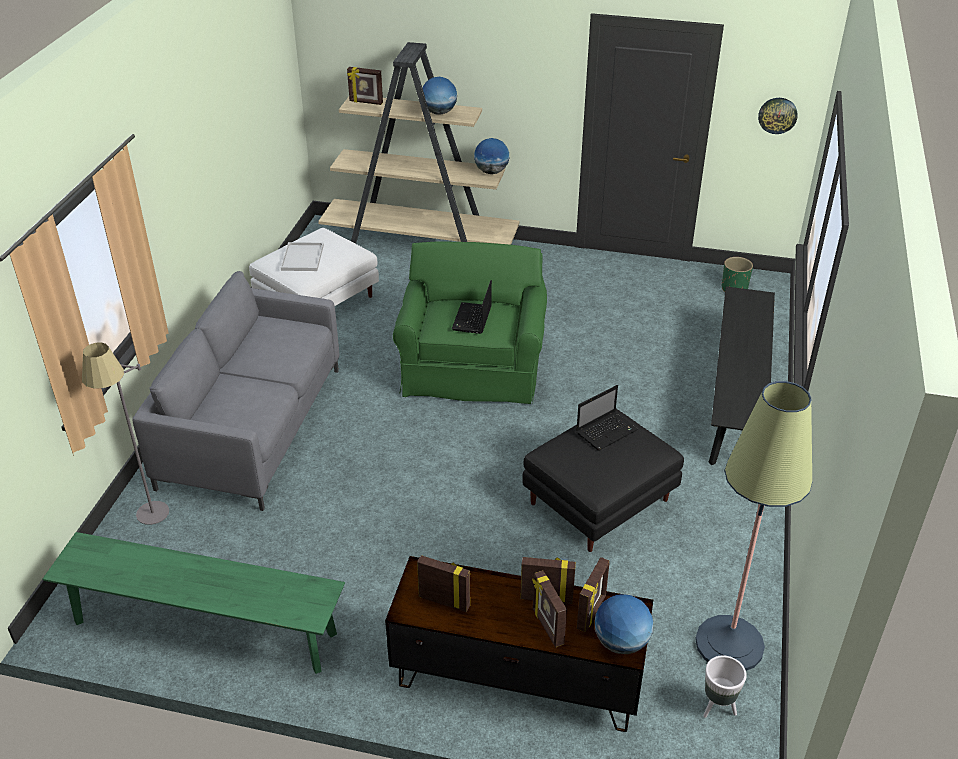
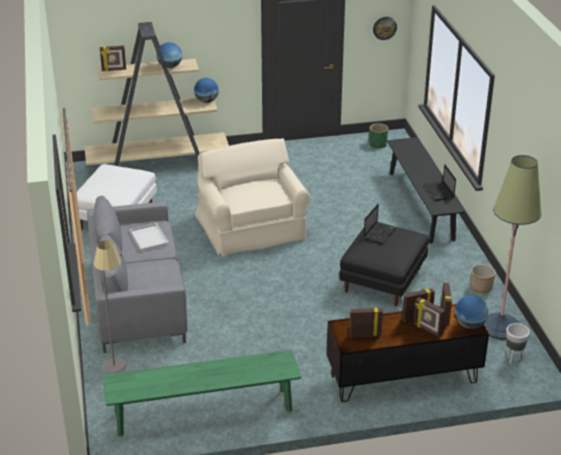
camera: 25 degrees left, 5 degrees down
white tray [281,242,324,271] -> white tray moved to [130,223,169,251]
green armchair [393,242,547,404] -> beige armchair [195,138,310,257]
laptop [452,280,492,334] -> laptop moved to [424,164,456,201]
none -> planter [471,264,496,293]

